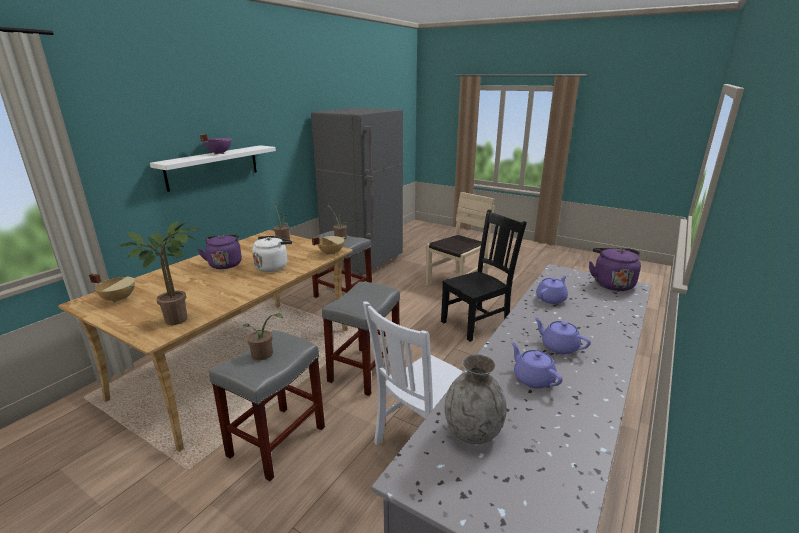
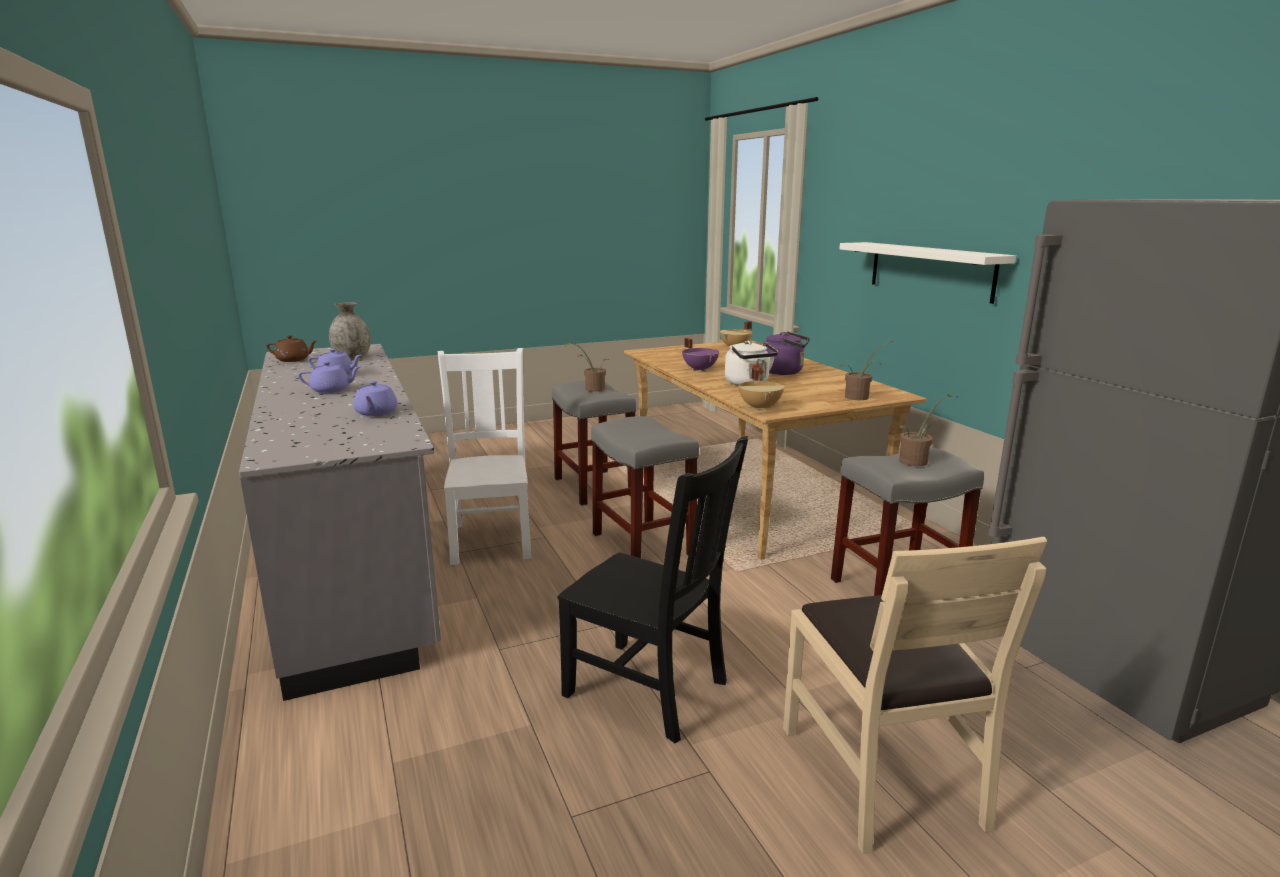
camera: 125 degrees right, 5 degrees down
potted plant [118,221,200,325] -> none
purple cooking pot [200,134,231,154] -> purple cooking pot moved to [682,338,719,371]
black chair [441,210,527,342] -> black chair turned 60 degrees counterclockwise [557,436,749,743]
purple kettle [589,248,641,291] -> none
none -> brown teapot [266,335,318,362]

